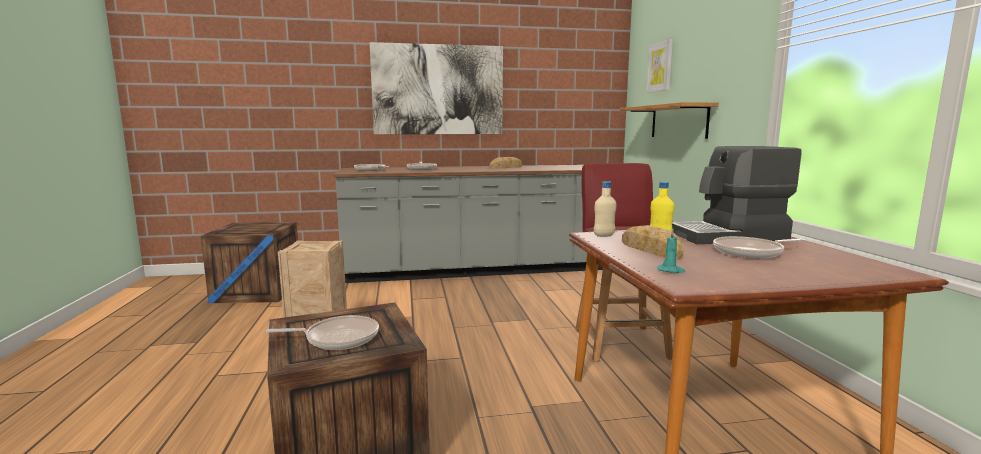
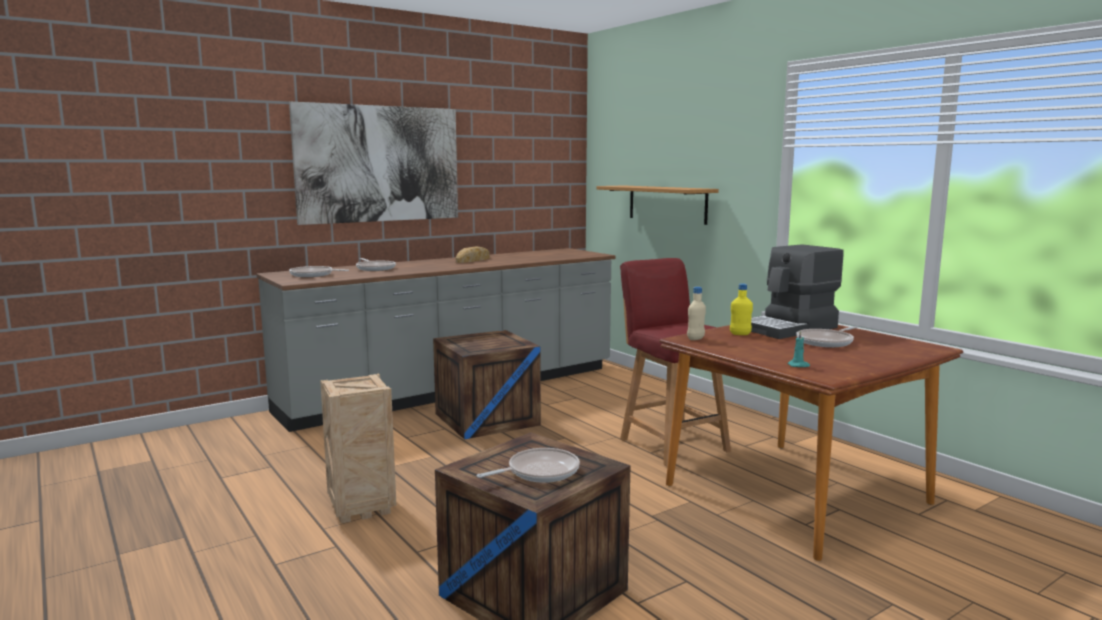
camera: 25 degrees left, 0 degrees up
crate [201,222,298,303] -> crate moved to [433,330,541,440]
bread [622,225,684,259] -> none
picture [646,39,673,93] -> none

